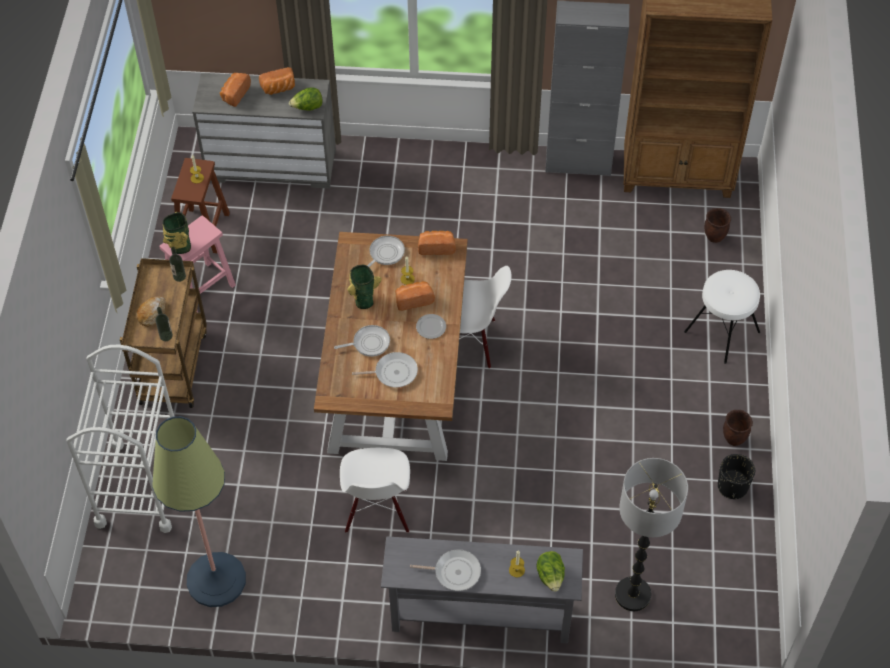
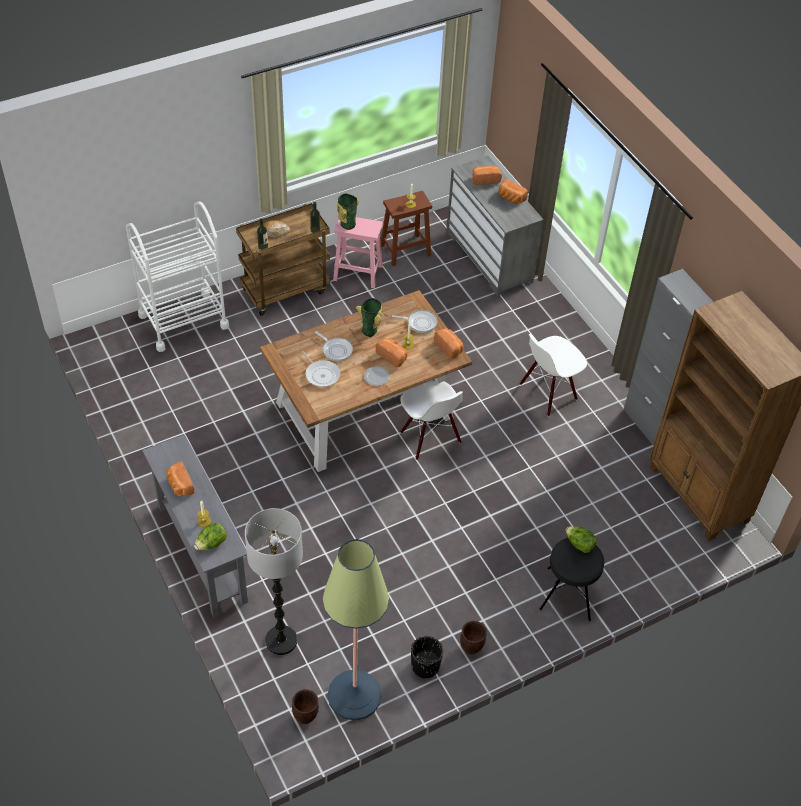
camera: 55 degrees right, 5 degrees down
floor lamp [152,416,246,607] -> floor lamp moved to [322,539,389,721]
lettuce [289,87,323,111] -> lettuce moved to [566,527,597,553]
white chair [340,448,410,533] -> white chair moved to [520,334,587,416]
frying pan [410,549,481,591] -> bread [166,461,194,496]
white stool [684,270,760,364] -> black stool [539,538,604,621]
brown planter [704,208,731,243] -> brown planter moved to [292,689,319,724]

